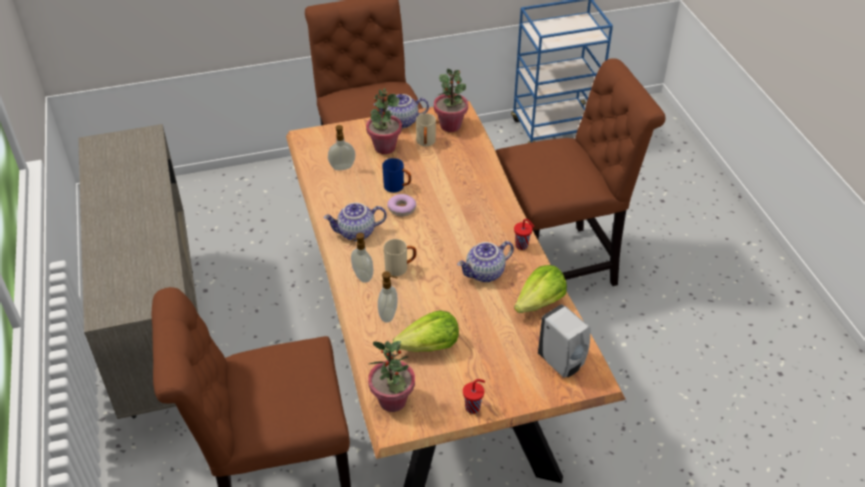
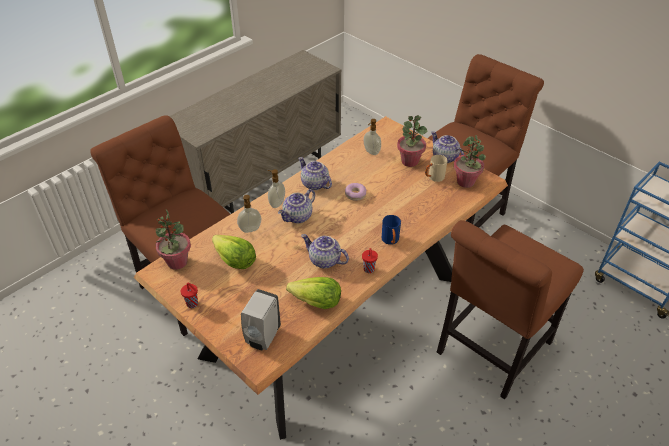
camera: 60 degrees right, 0 degrees up
blue mug [382,158,411,193] -> blue mug moved to [382,215,401,245]
beige mug [384,239,416,276] -> teapot [278,189,315,224]
brown chair [496,58,666,286] -> brown chair turned 90 degrees clockwise [437,220,584,399]

